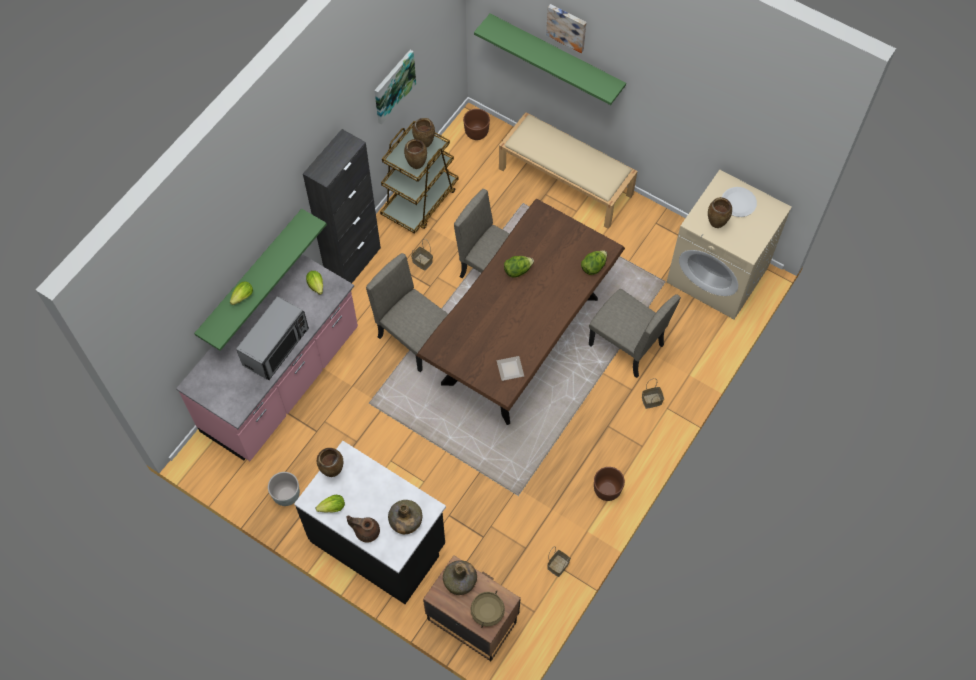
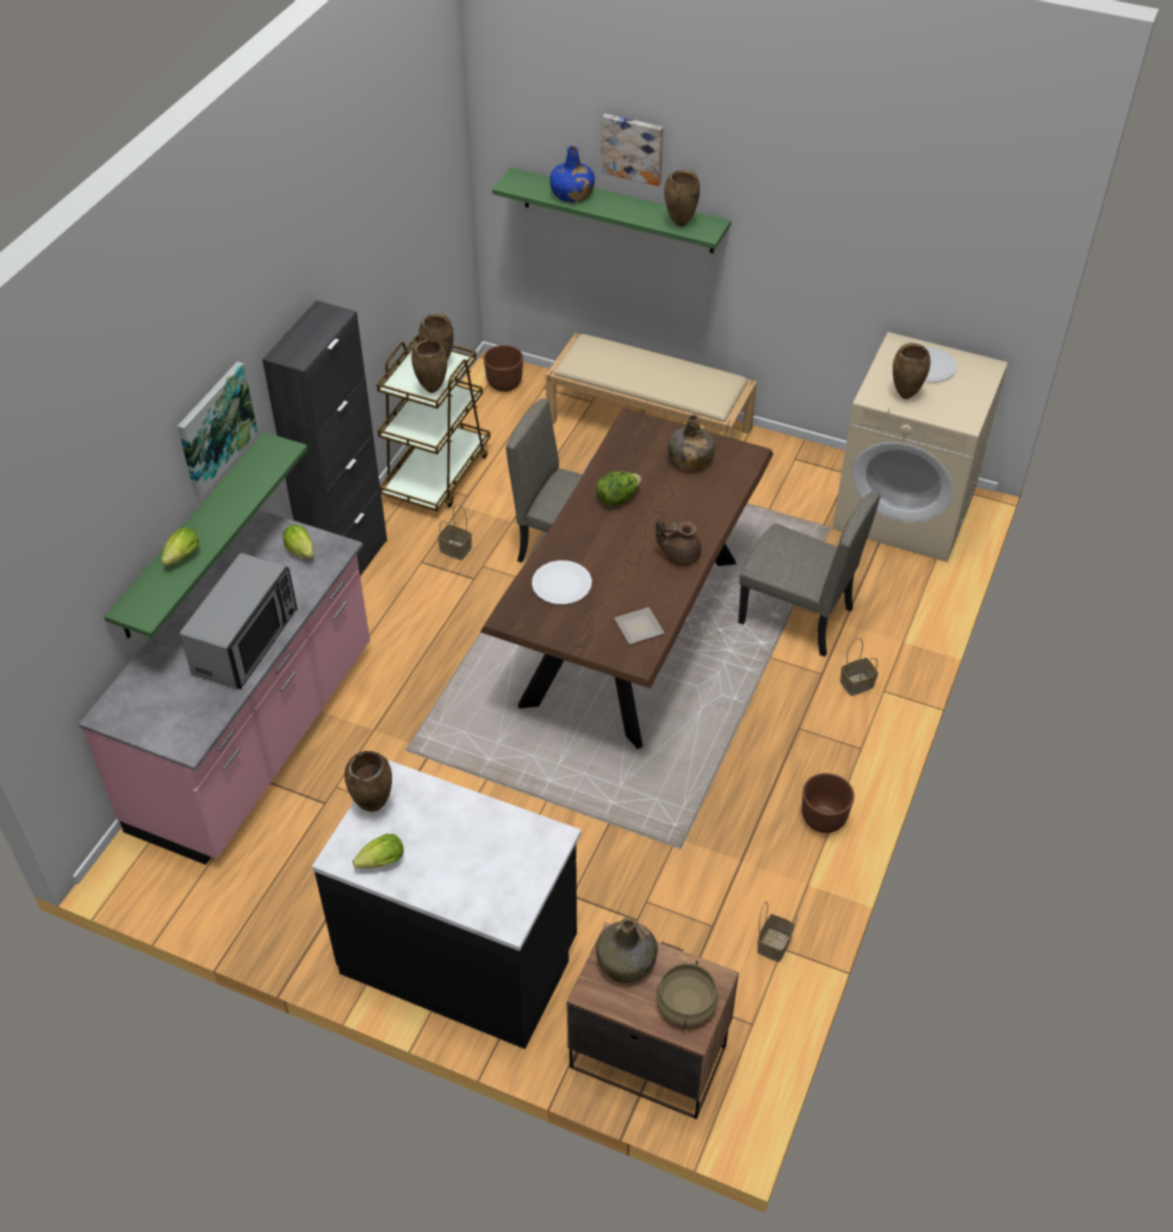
camera: 10 degrees left, 15 degrees down
grey planter [268,472,300,506] -> none
brown teapot [346,515,380,543] -> brown teapot moved to [656,519,701,566]
beige chair [366,253,448,372] -> none
picture [374,50,416,124] -> picture moved to [177,362,258,498]
green bottle [388,500,422,534] -> green bottle moved to [668,415,715,471]
lettuce [581,250,607,275] -> none
none -> white plate [532,560,592,605]
none -> blue bottle [550,146,595,203]
none -> brown vase [664,170,700,227]

